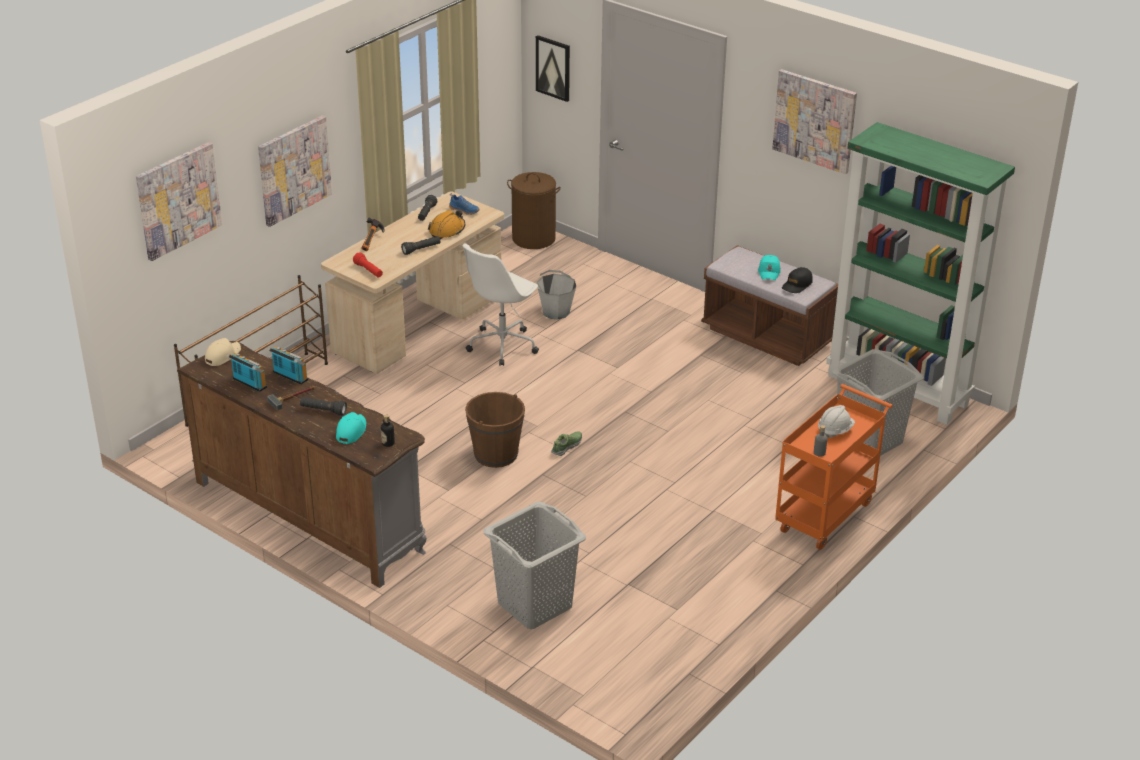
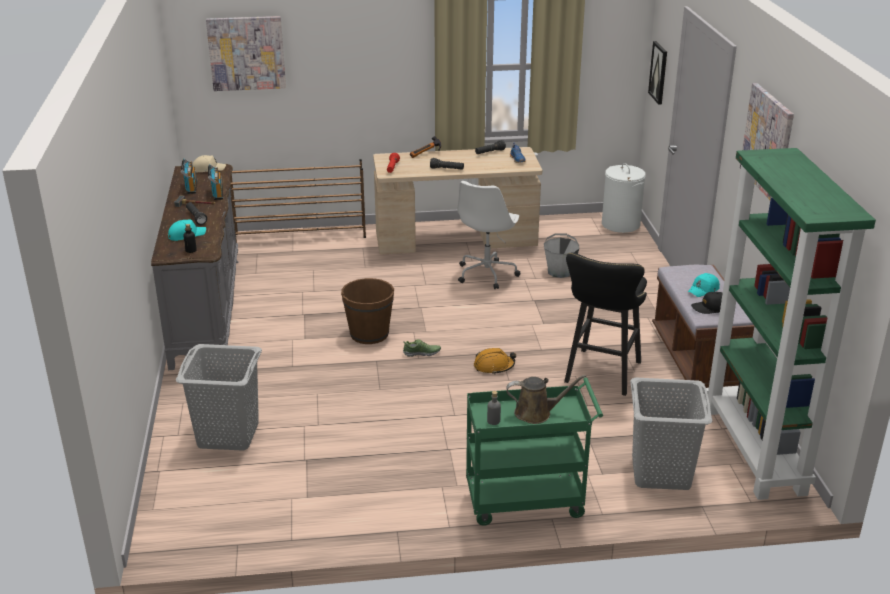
camera: 45 degrees right, 5 degrees down
picture [258,115,332,227] -> none
orange hard hat [428,210,465,239] -> orange hard hat moved to [474,348,516,375]
white office chair [462,243,539,366] -> white office chair turned 60 degrees counterclockwise [457,181,520,289]
brown laundry basket [507,172,561,249] -> white laundry basket [602,163,646,233]
orange cart [775,384,893,550] -> green cart [466,377,603,526]
white hard hat [818,405,855,438] -> brown watering can [506,375,586,424]
none -> black stool [564,252,647,396]

